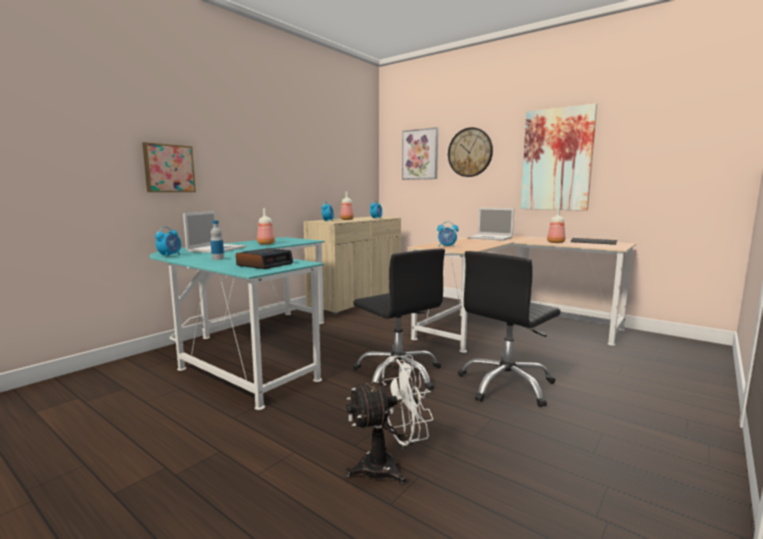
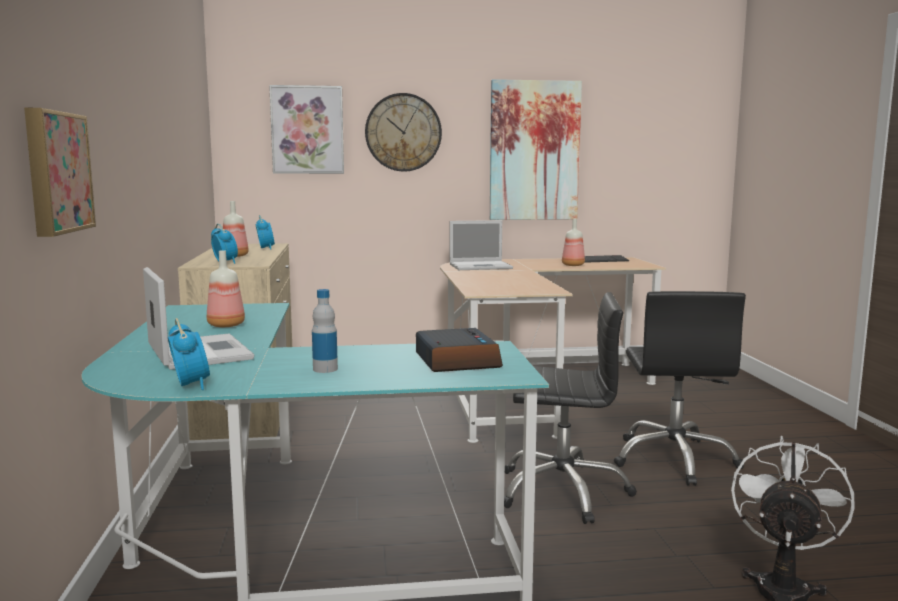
camera: 45 degrees left, 0 degrees up
alarm clock [437,221,459,247] -> none

